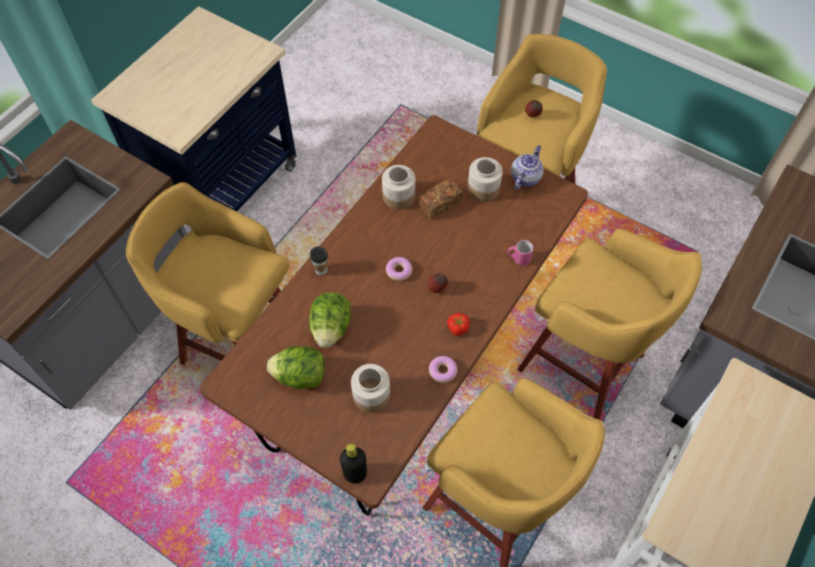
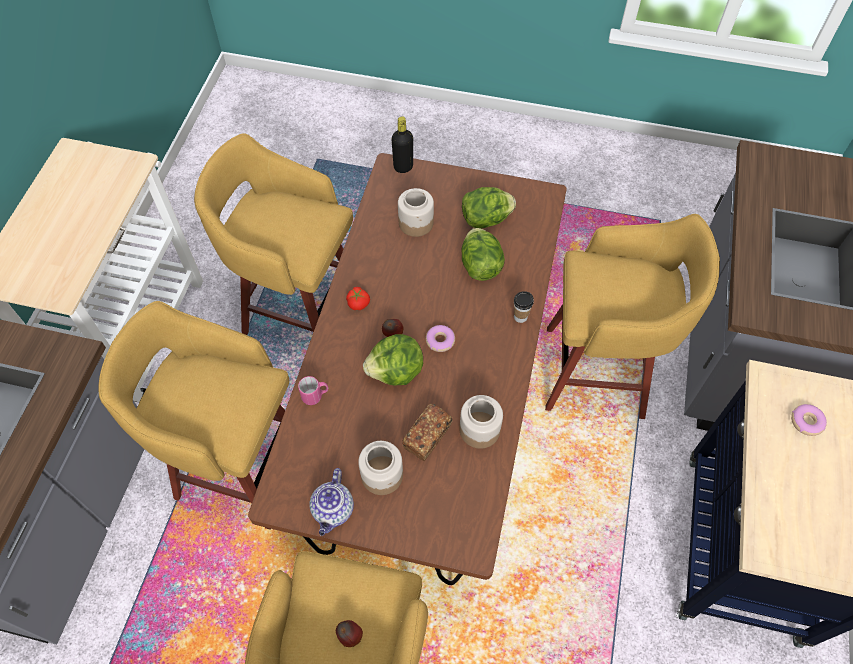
camera: 160 degrees right, 0 degrees up
donut [429,356,457,383] -> donut moved to [791,404,827,436]
none -> lettuce [363,334,423,386]

